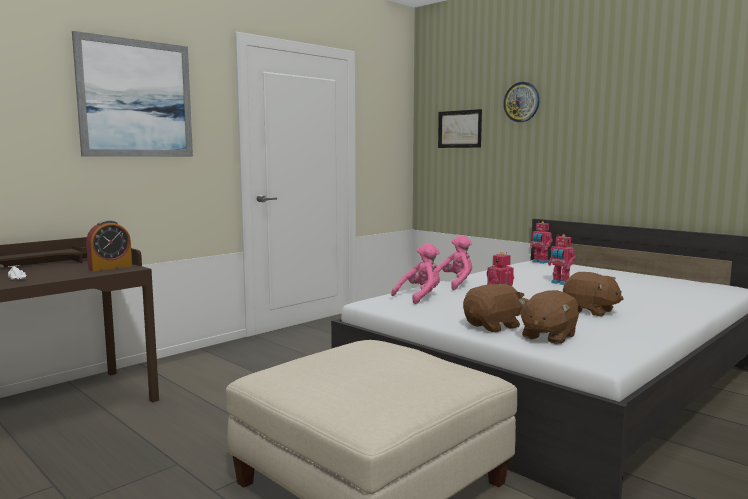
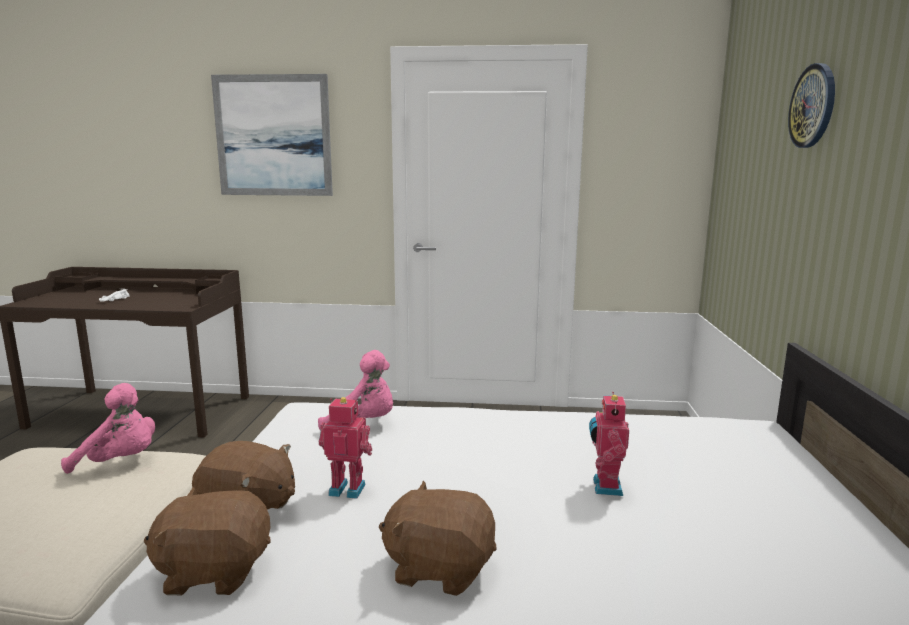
camera: 50 degrees right, 5 degrees up
alarm clock [86,220,132,271] -> none
pink plush toy [437,235,472,290] -> pink plush toy moved to [61,383,155,474]
picture [438,109,482,148] -> none
toy robot [530,221,553,264] -> none
brown plush toy [563,272,624,317] -> brown plush toy turned 105 degrees clockwise [379,481,497,596]

